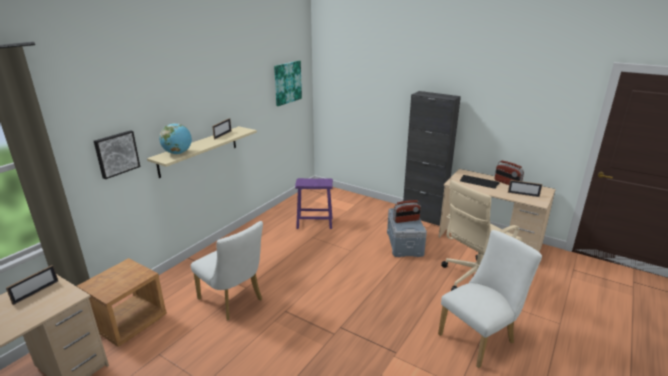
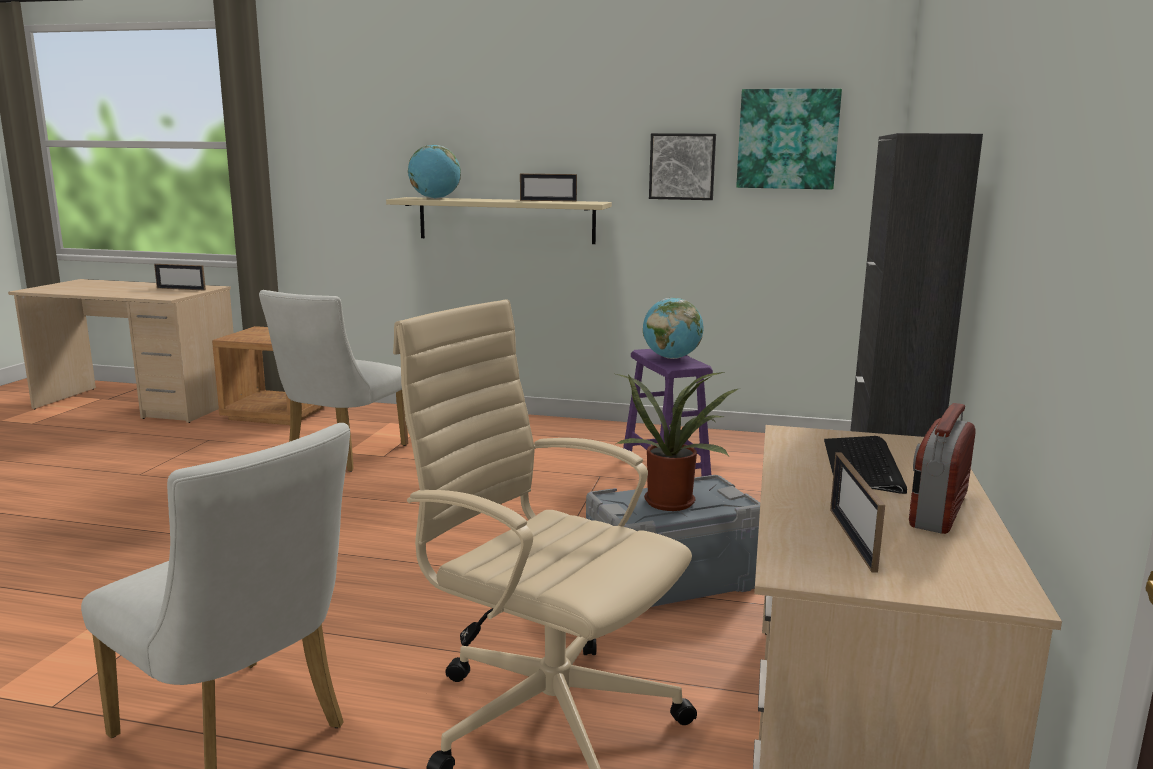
camera: 70 degrees right, 10 degrees down
picture [94,130,140,179] -> picture moved to [649,133,716,200]
radio [393,200,421,223] -> potted plant [616,372,741,511]
none -> globe [643,298,704,359]

